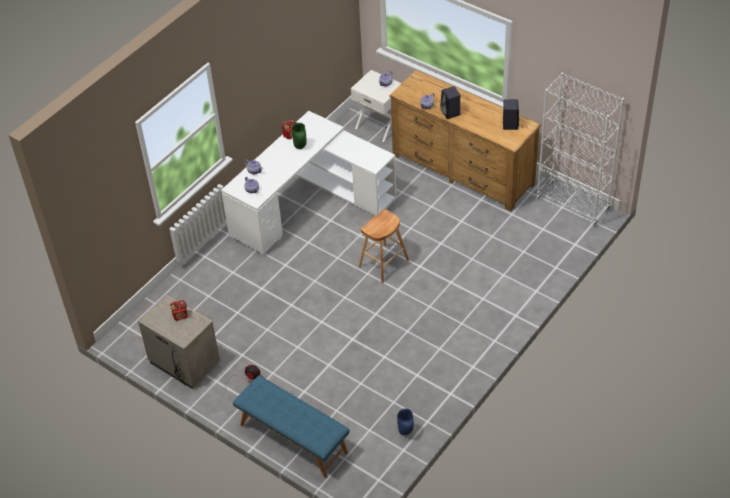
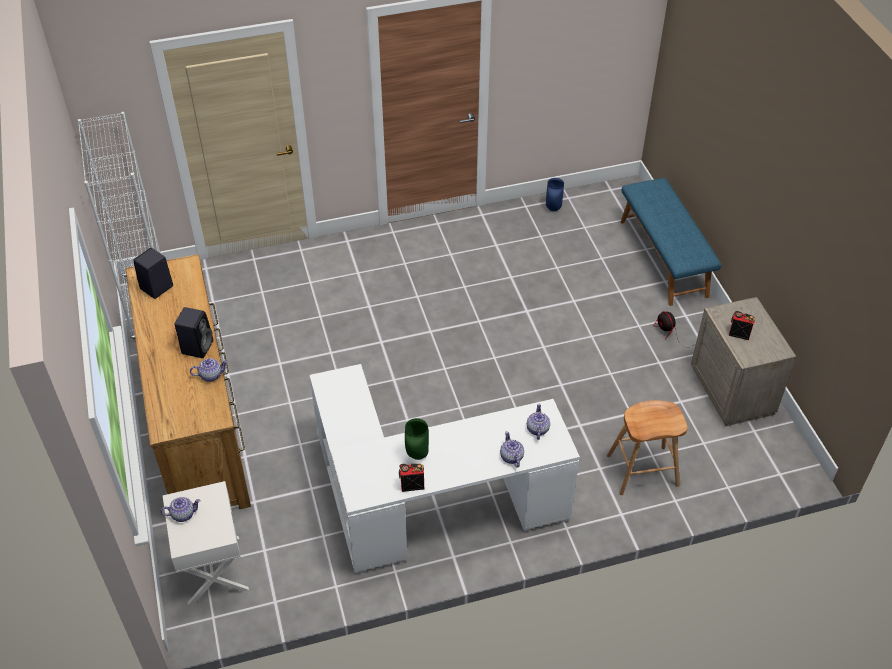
camera: 145 degrees left, 0 degrees up
brown stool [358,209,409,283] -> brown stool moved to [607,400,687,495]

